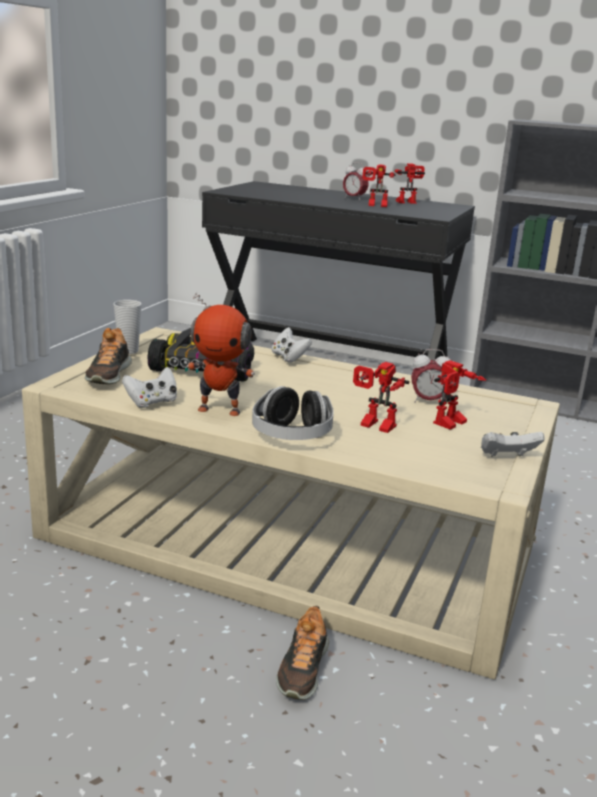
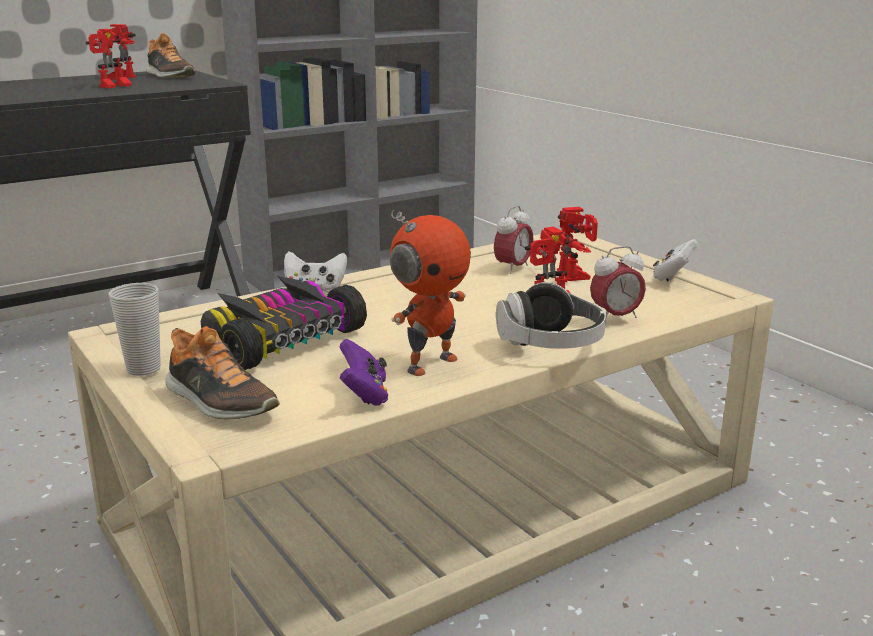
camera: 55 degrees left, 0 degrees up
white game controller [122,367,177,408] -> purple game controller [339,339,388,405]
shoe [276,606,329,700] -> shoe moved to [147,33,196,78]
alarm clock [343,162,369,200] -> alarm clock moved to [590,246,646,318]

